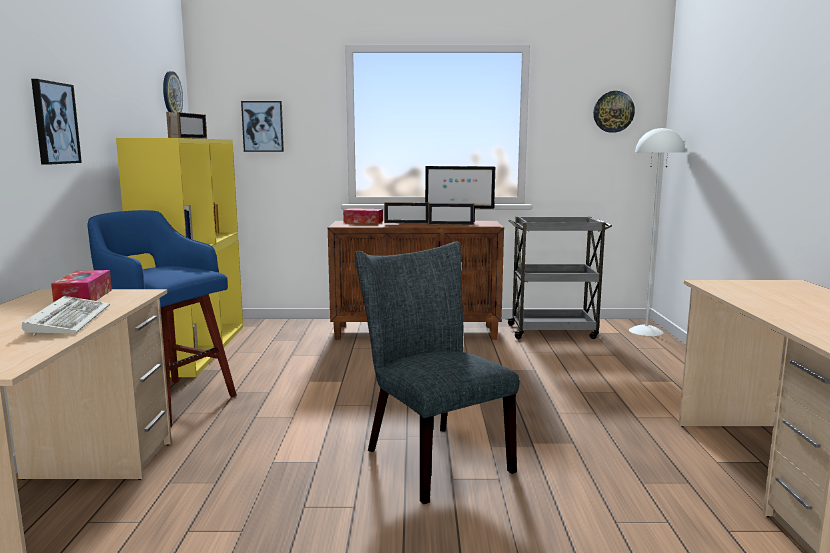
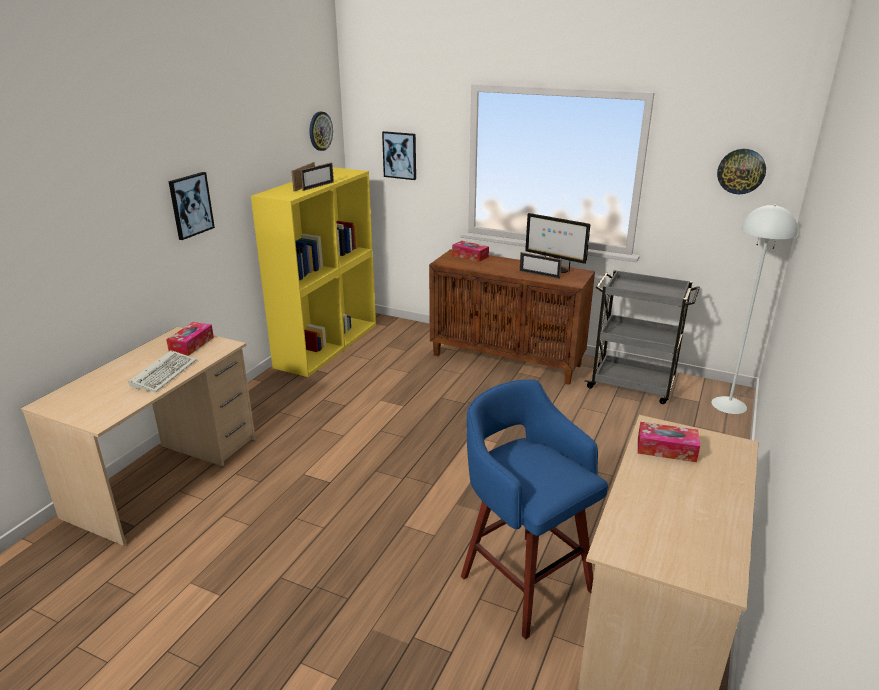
camera: 25 degrees right, 15 degrees up
blue stool [87,210,237,427] -> blue stool moved to [461,379,608,639]
grey chair [355,242,520,504] -> none
picture frame [384,202,428,224] -> none
none -> tissue box [638,422,700,462]

